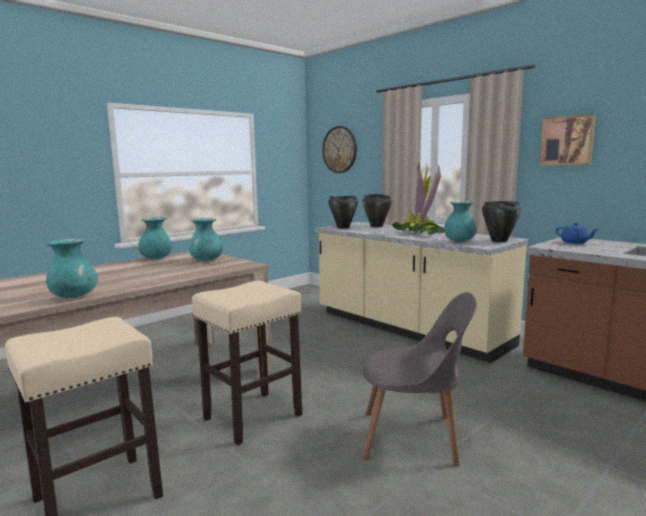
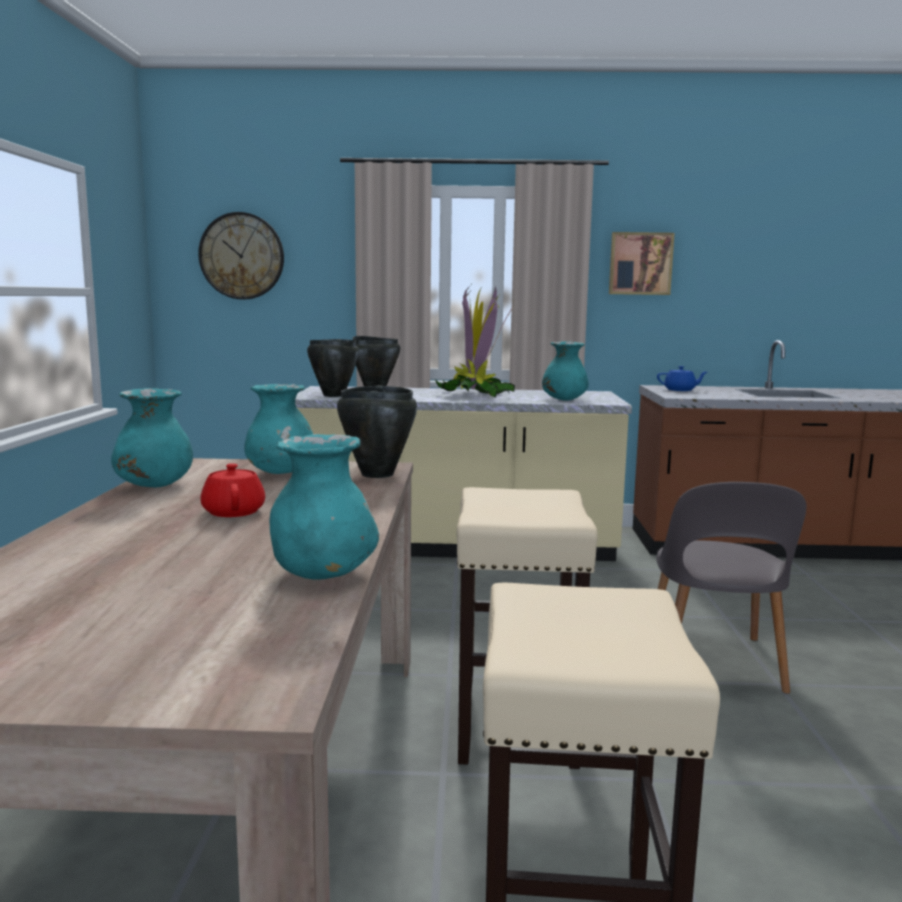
camera: 45 degrees left, 0 degrees up
grey chair [362,292,477,466] -> grey chair turned 135 degrees clockwise [656,482,806,694]
black cooking pot [482,201,521,242] -> black cooking pot moved to [337,385,417,478]
none -> red teapot [200,463,265,517]

